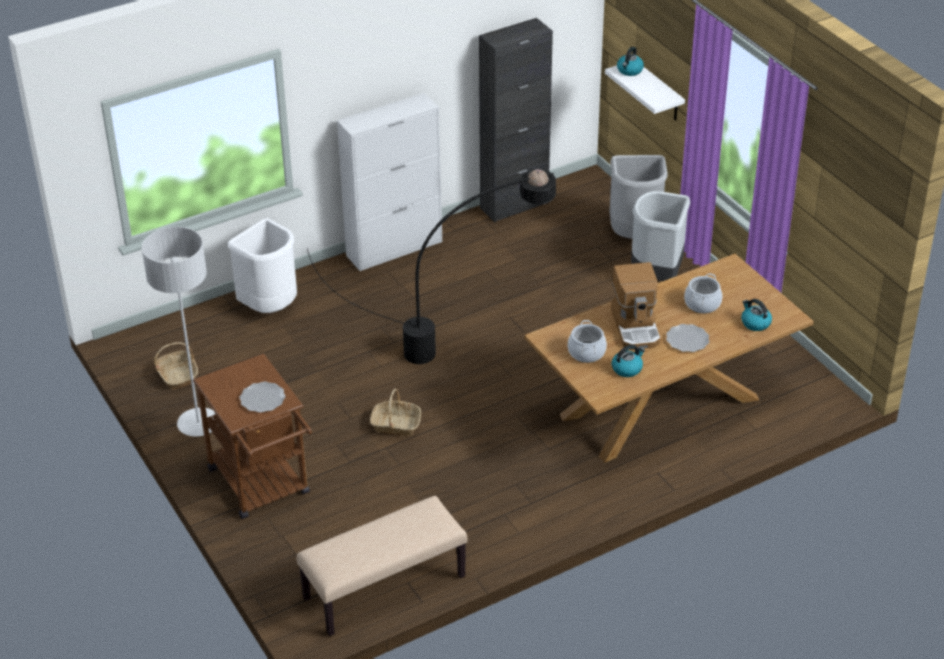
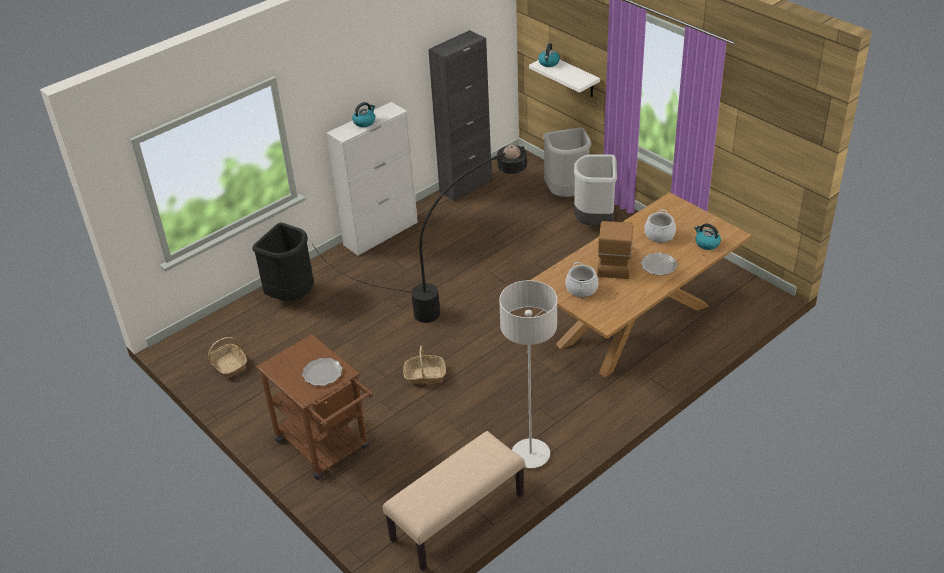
camera: 10 degrees left, 0 degrees up
grey floor lamp [142,227,216,437] -> grey floor lamp moved to [499,280,557,468]
white trash can [228,218,297,313] -> black trash can [252,223,314,302]
coffee machine [611,262,661,350] -> coffee machine turned 150 degrees counterclockwise [597,221,633,279]
kettle [612,345,645,377] -> kettle moved to [352,102,375,127]

